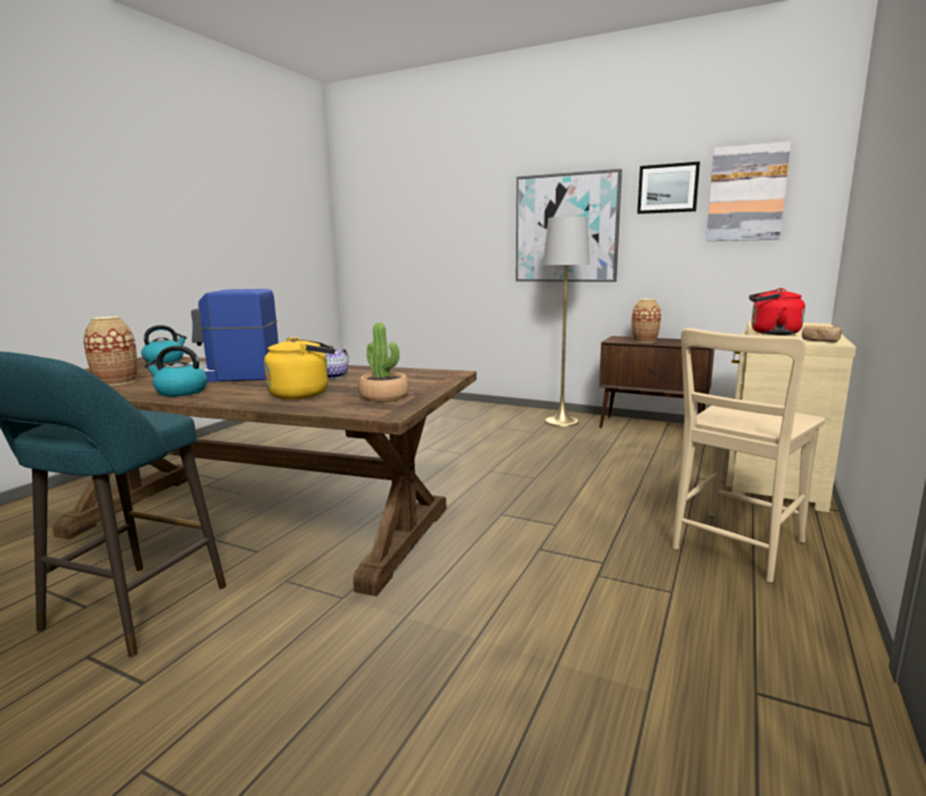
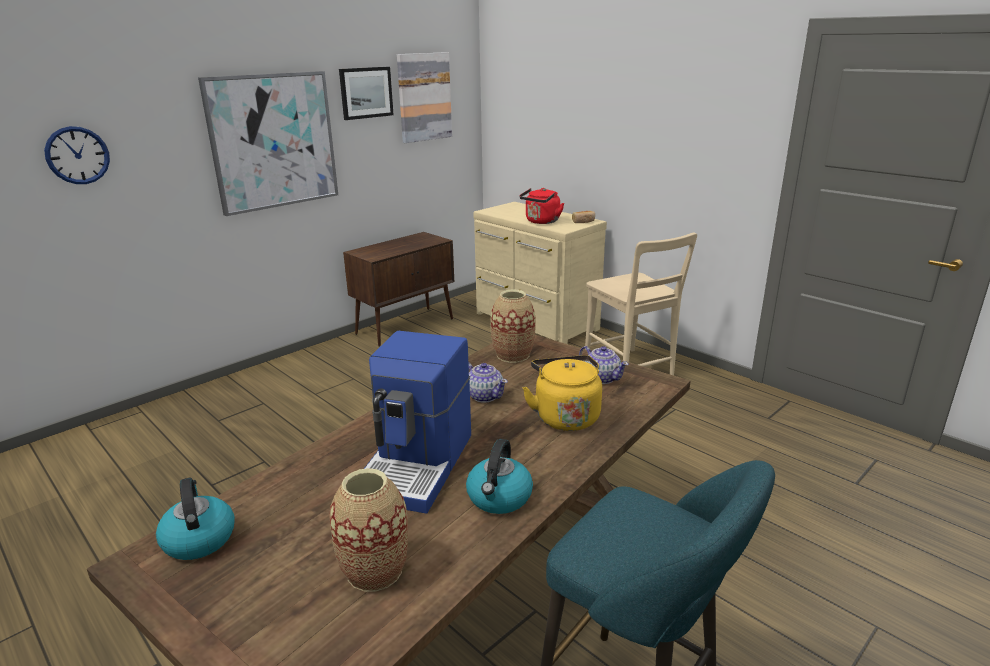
camera: 70 degrees left, 10 degrees up
potted plant [358,322,409,402] -> teapot [579,346,629,384]
grey floor lamp [543,216,590,427] -> none
vase [632,299,661,343] -> vase moved to [490,289,536,363]
none -> wall clock [44,126,110,184]

